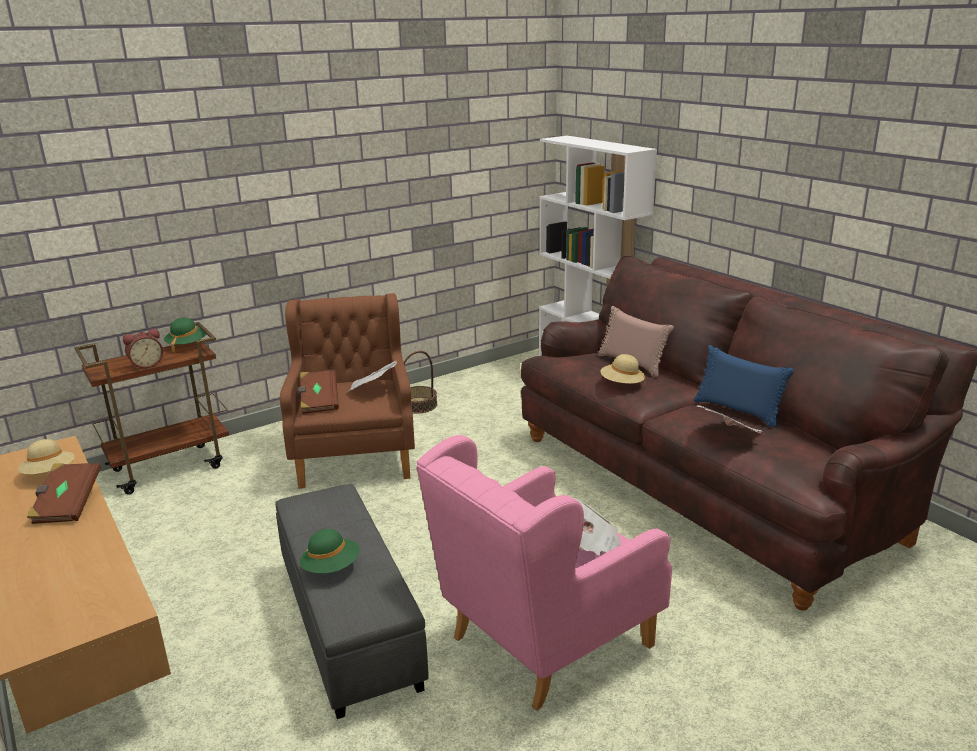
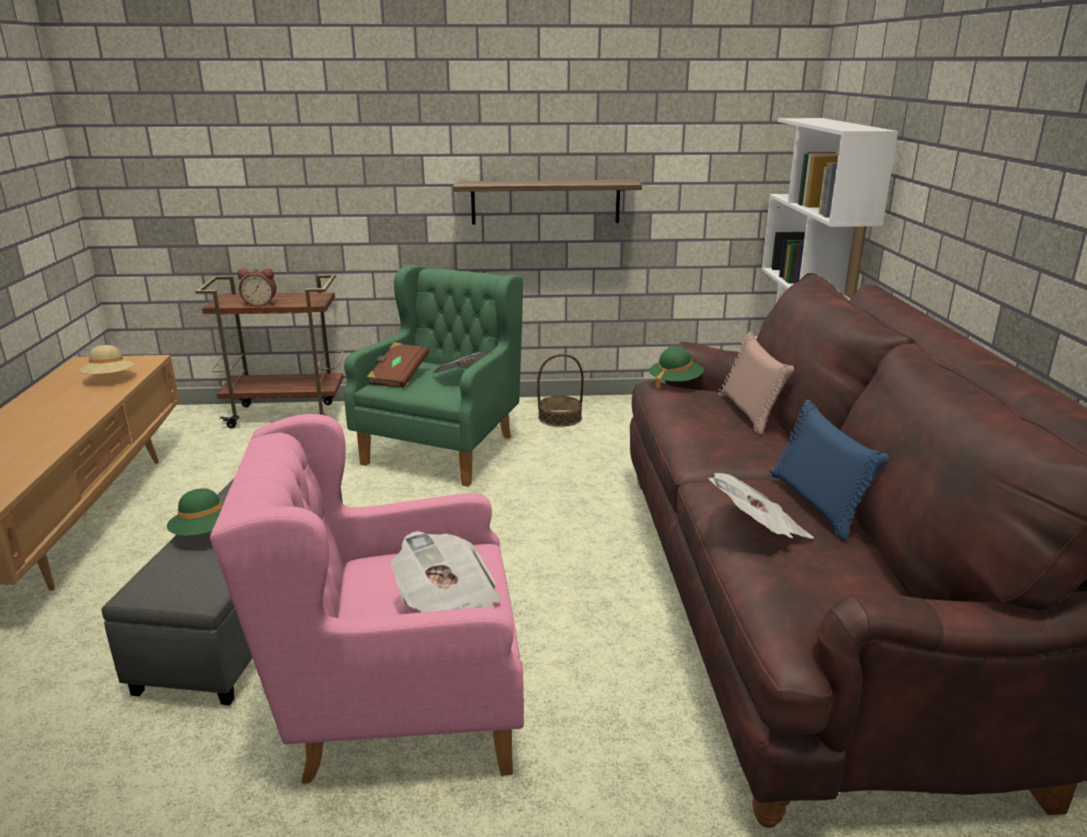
camera: 30 degrees right, 0 degrees up
brown book [27,463,101,524] -> none
green hat [164,318,206,352] -> green hat moved to [649,347,704,389]
brown armchair [280,293,415,489] -> green armchair [344,265,524,487]
beige hat [601,354,645,387] -> none
none -> shelf [453,180,642,225]

